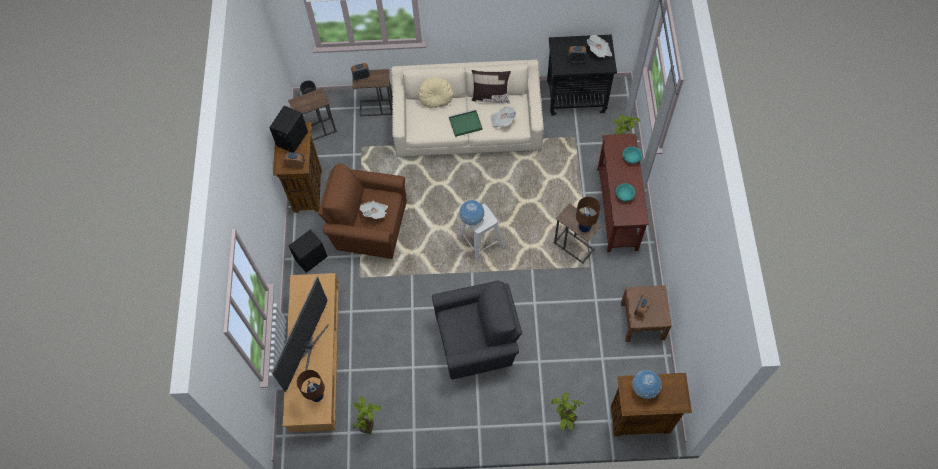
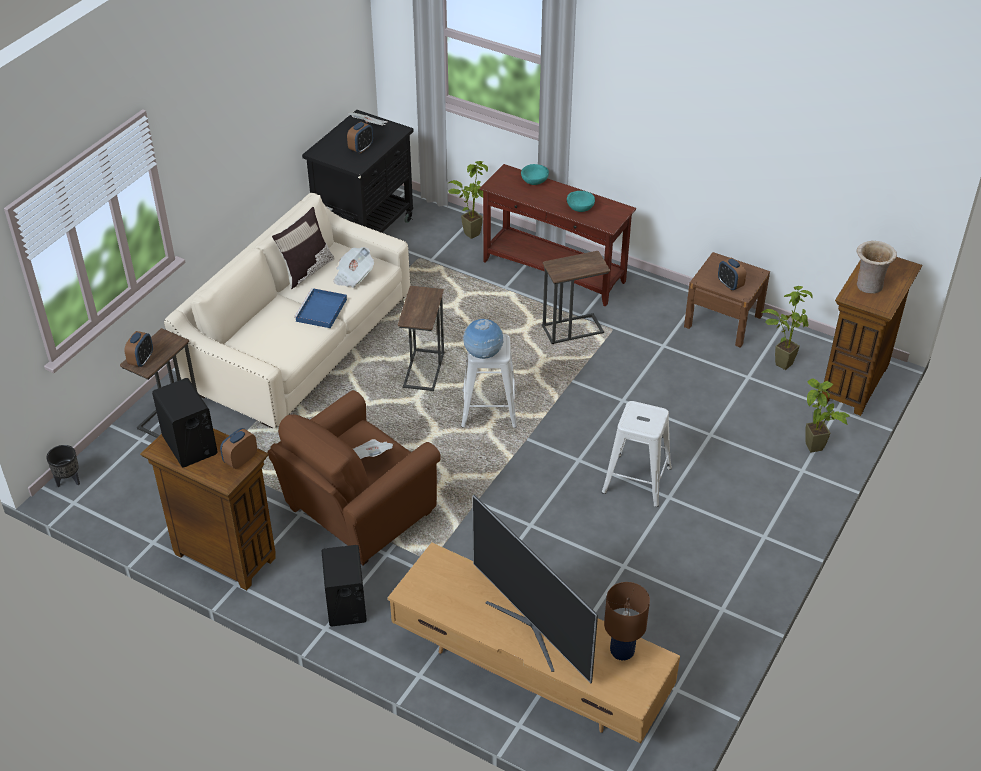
camera: 60 degrees left, 20 degrees down
brown side table [288,88,337,140] -> brown side table moved to [398,286,444,391]
potted plant [353,396,381,434] -> potted plant moved to [761,286,813,370]
beige pillow [418,77,453,108] -> none
grey armchair [432,281,522,380] -> white stool [602,401,672,507]
green tray [449,109,482,137] -> blue tray [294,288,347,328]
brown table lamp [576,197,600,233] -> none
globe [632,370,662,399] -> beige vase [857,241,897,294]

